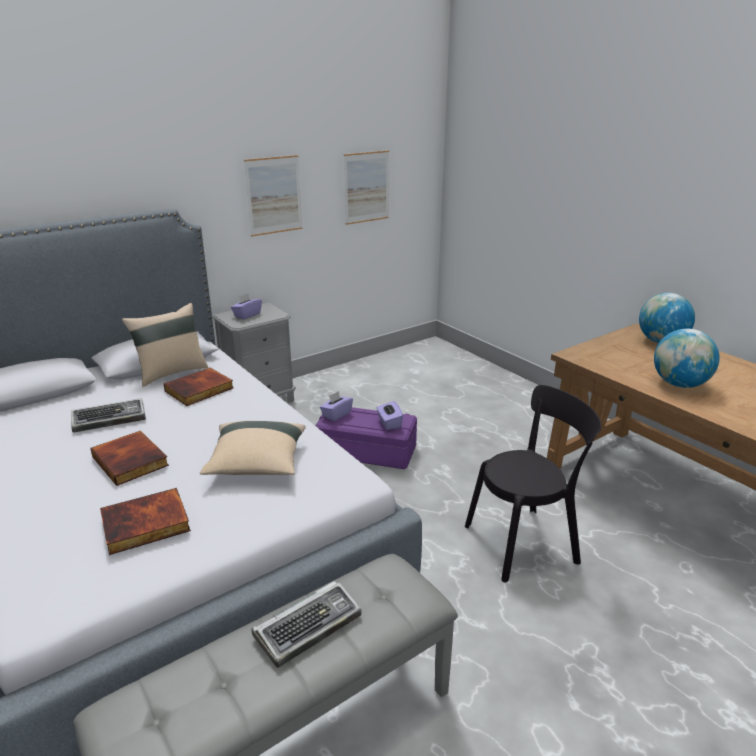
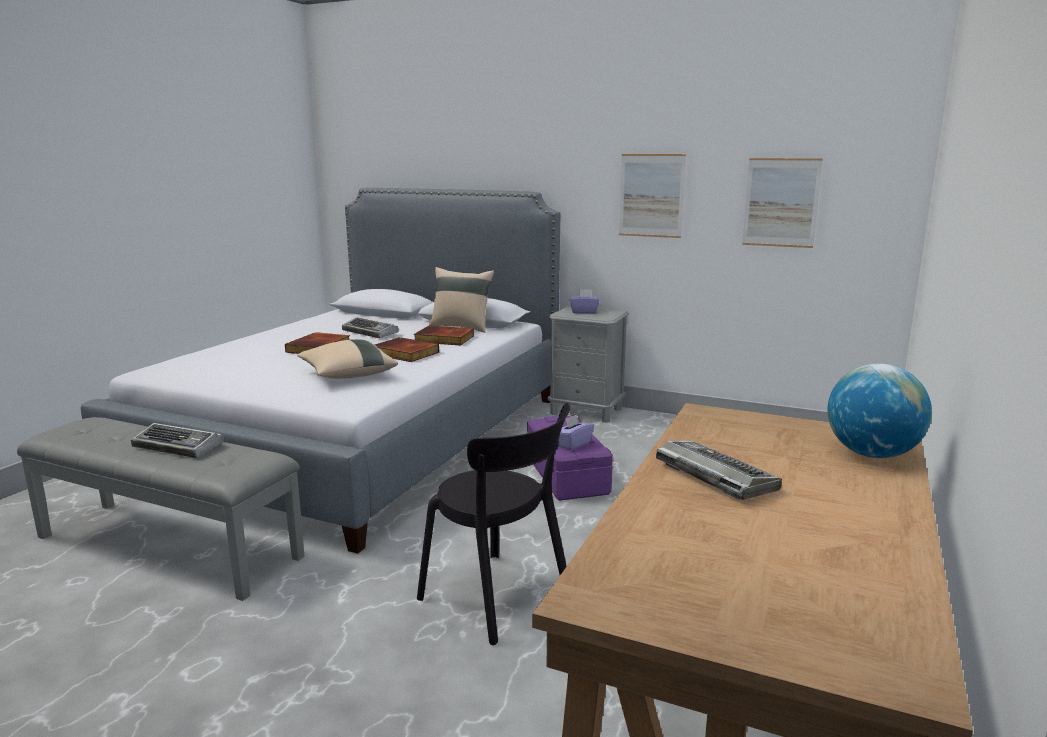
camera: 60 degrees right, 10 degrees down
book [100,488,191,555] -> book moved to [375,337,439,362]
purple tissue box [320,391,353,421] -> none
globe [654,329,720,388] -> keyboard [656,441,782,500]

